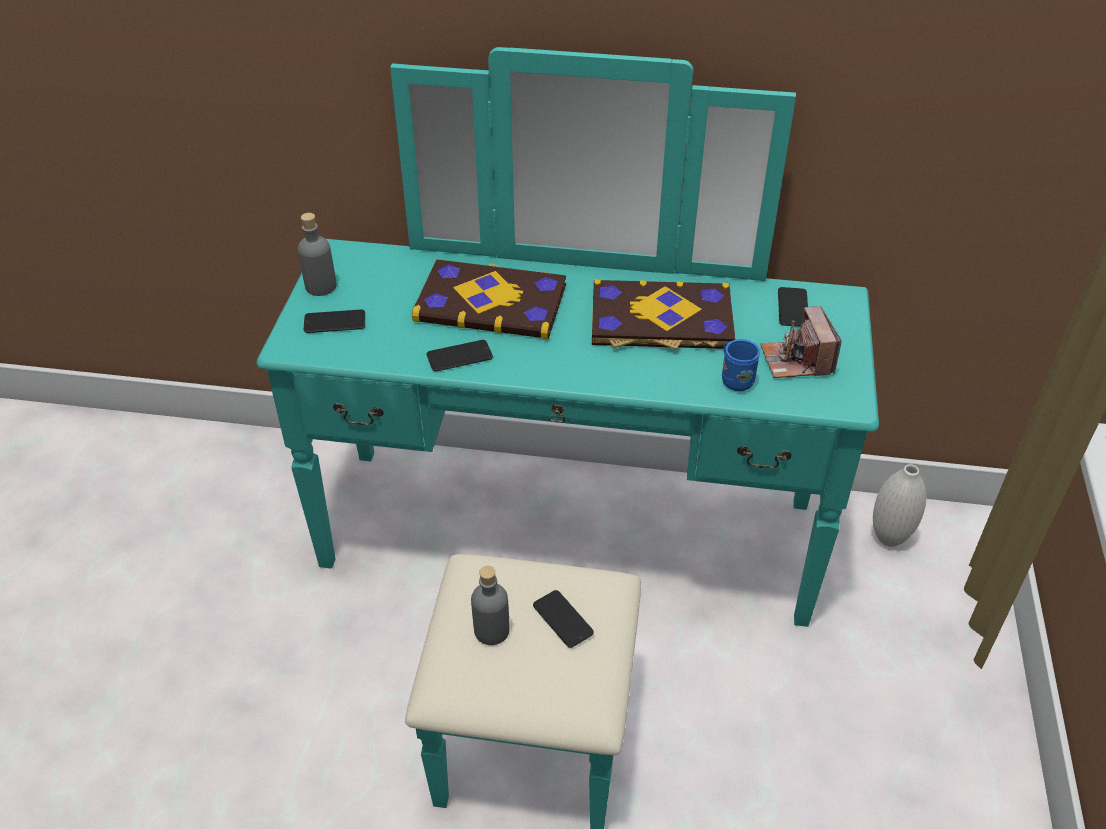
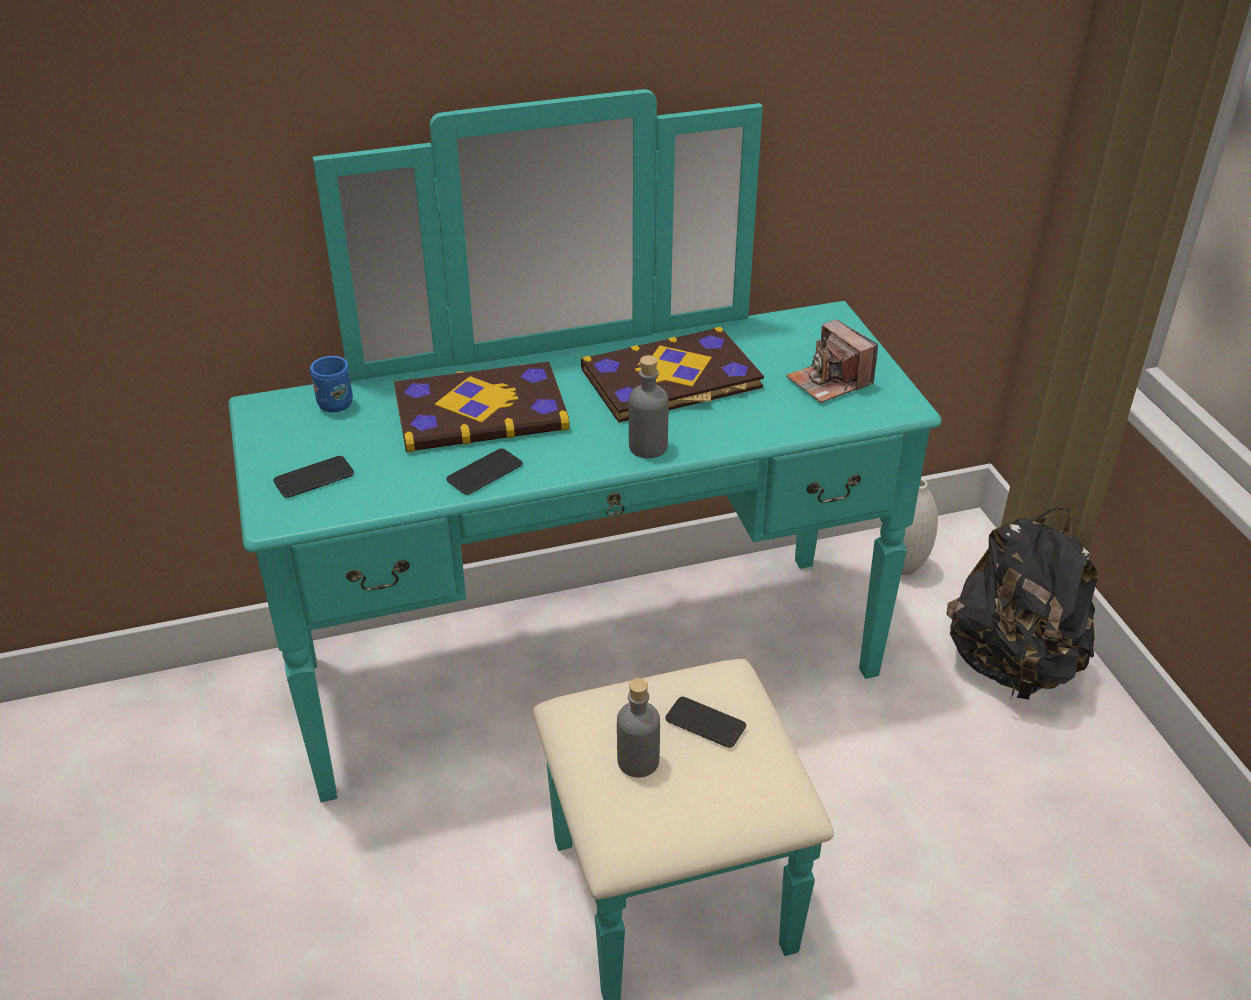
camera: 25 degrees left, 5 degrees down
grey bottle [298,213,337,296] -> grey bottle moved to [629,355,669,458]
blue mug [722,339,760,391] -> blue mug moved to [310,356,353,413]
phone [778,287,808,327] -> none
none -> black backpack [947,508,1098,700]

